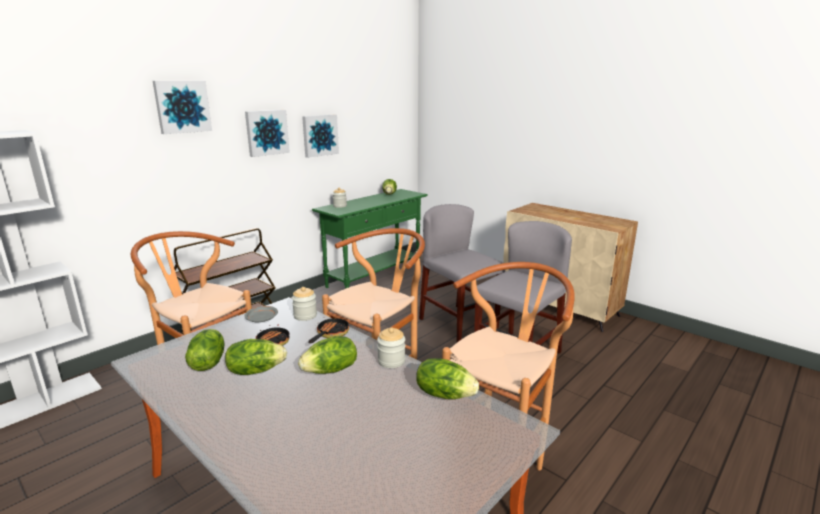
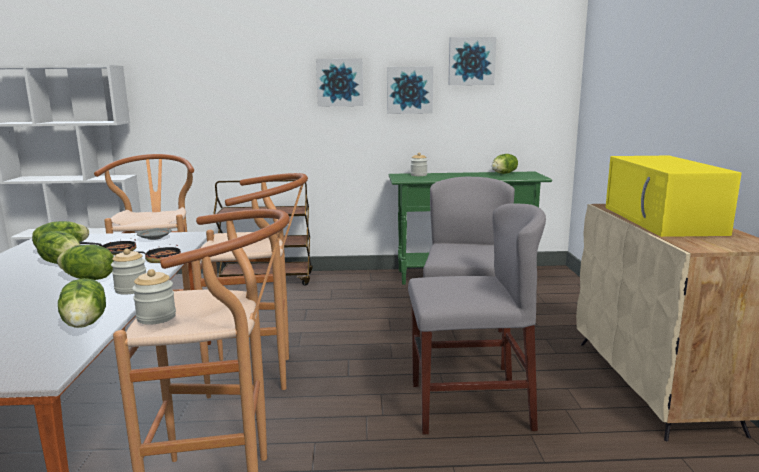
camera: 45 degrees right, 5 degrees down
picture [153,81,212,134] -> picture moved to [448,37,496,85]
jar [292,287,317,321] -> jar moved to [132,269,176,325]
none -> yellow microwave [605,156,742,237]

